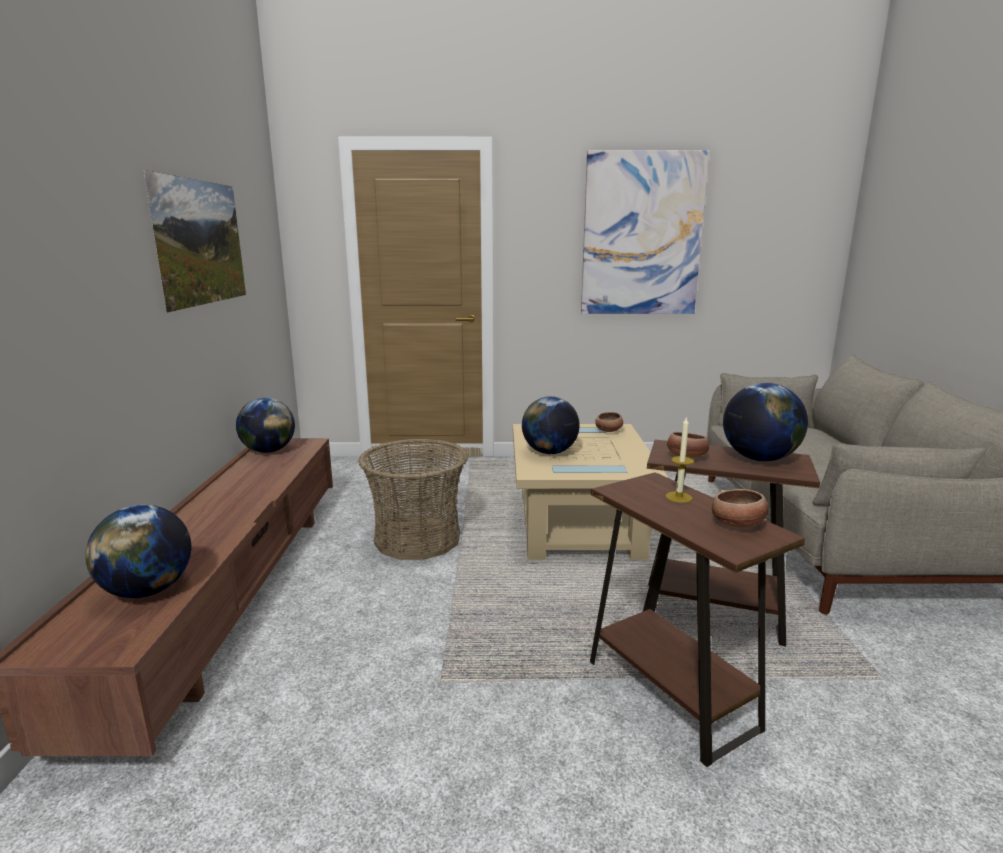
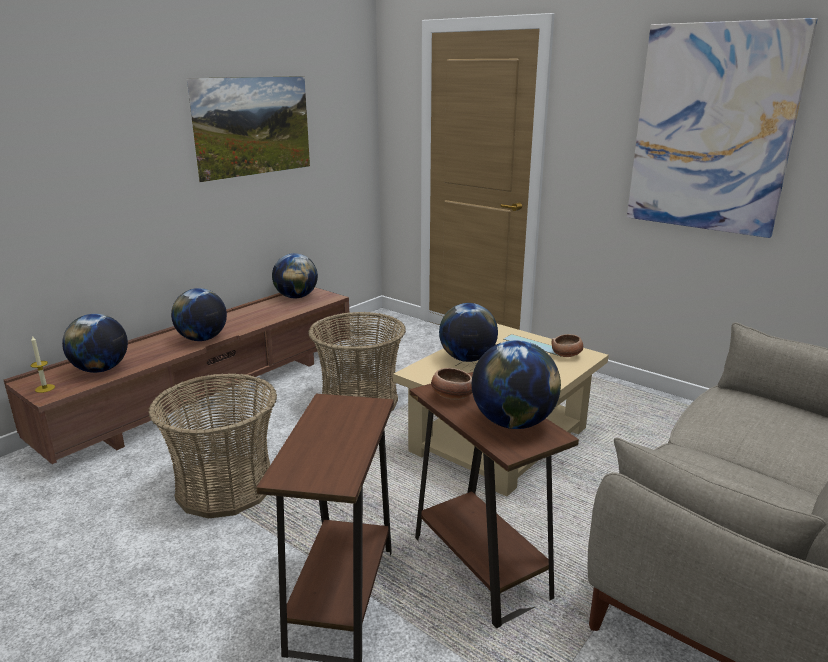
camera: 40 degrees right, 5 degrees up
candle [666,416,694,503] -> candle moved to [31,335,55,393]
bowl [712,489,769,528] -> none
none -> basket [148,373,277,519]
none -> globe [171,288,227,341]

